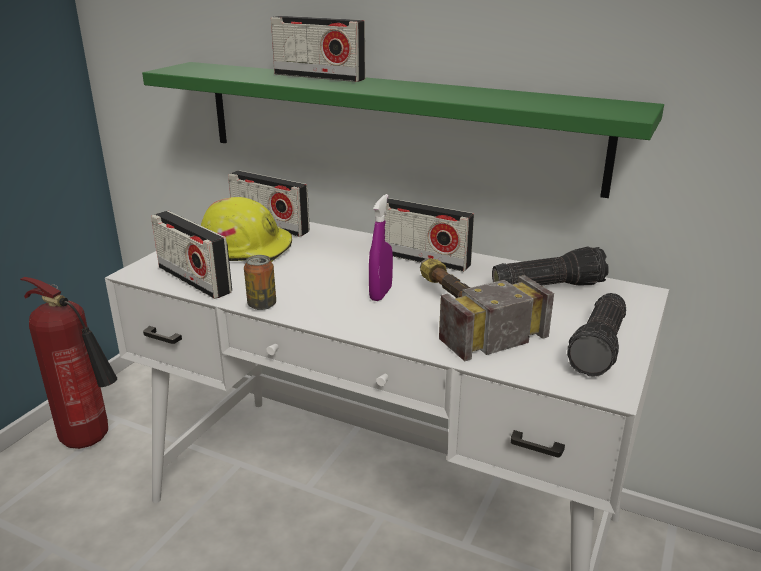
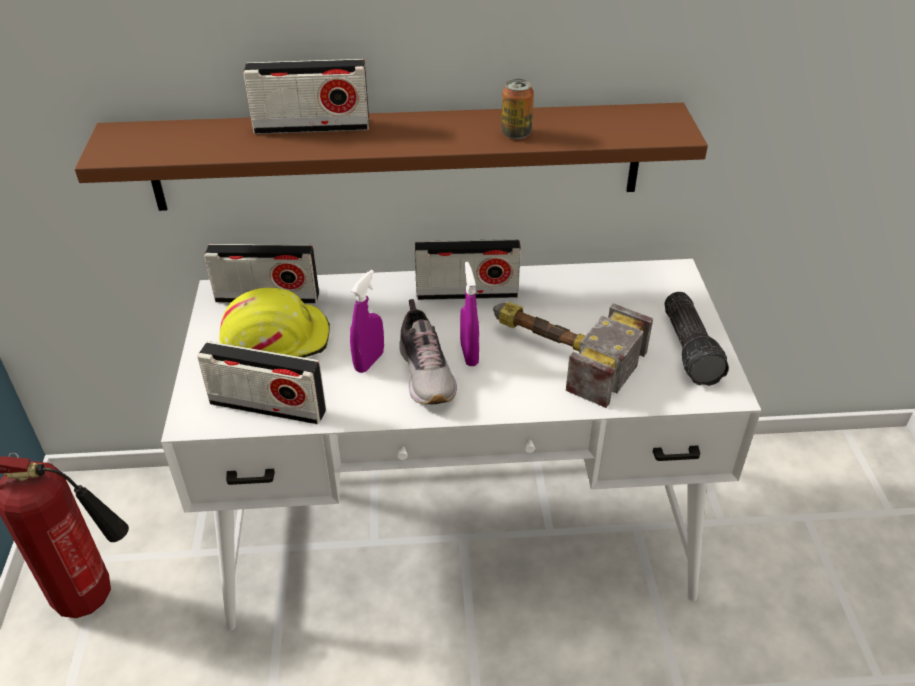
camera: 30 degrees left, 15 degrees up
green shelf [142,62,664,198] -> brown shelf [75,103,708,211]
can [244,255,276,310] -> can moved to [501,79,534,139]
flashlight [492,247,609,286] -> none
none -> purple spray bottle [350,270,384,373]
none -> shoe [399,299,457,404]

